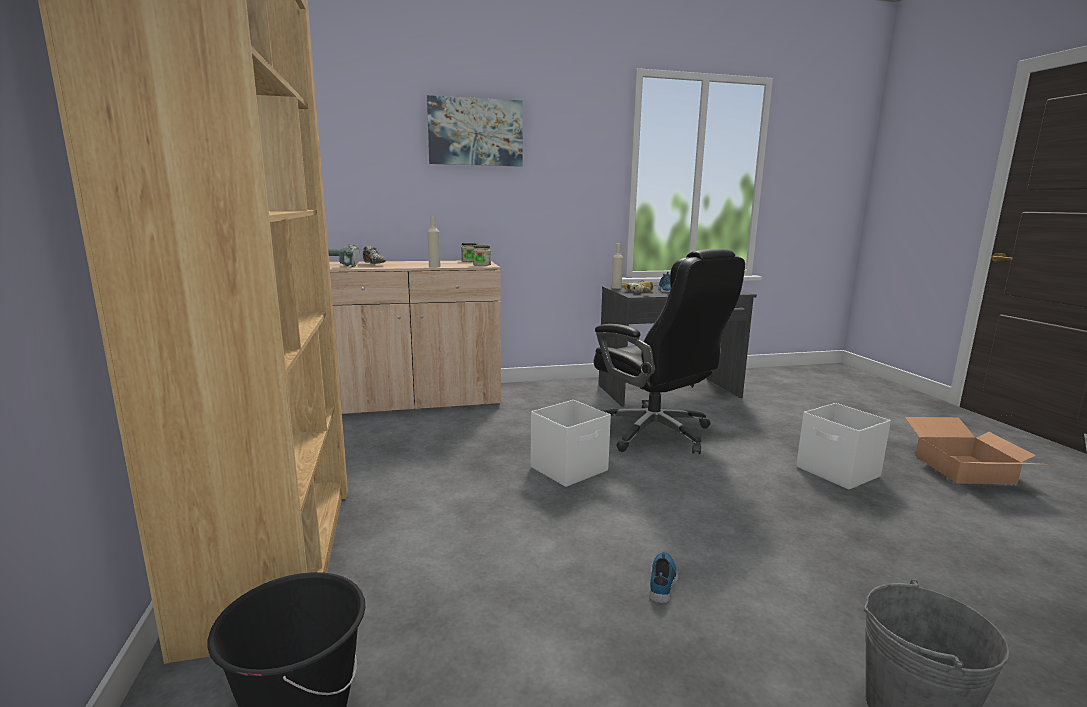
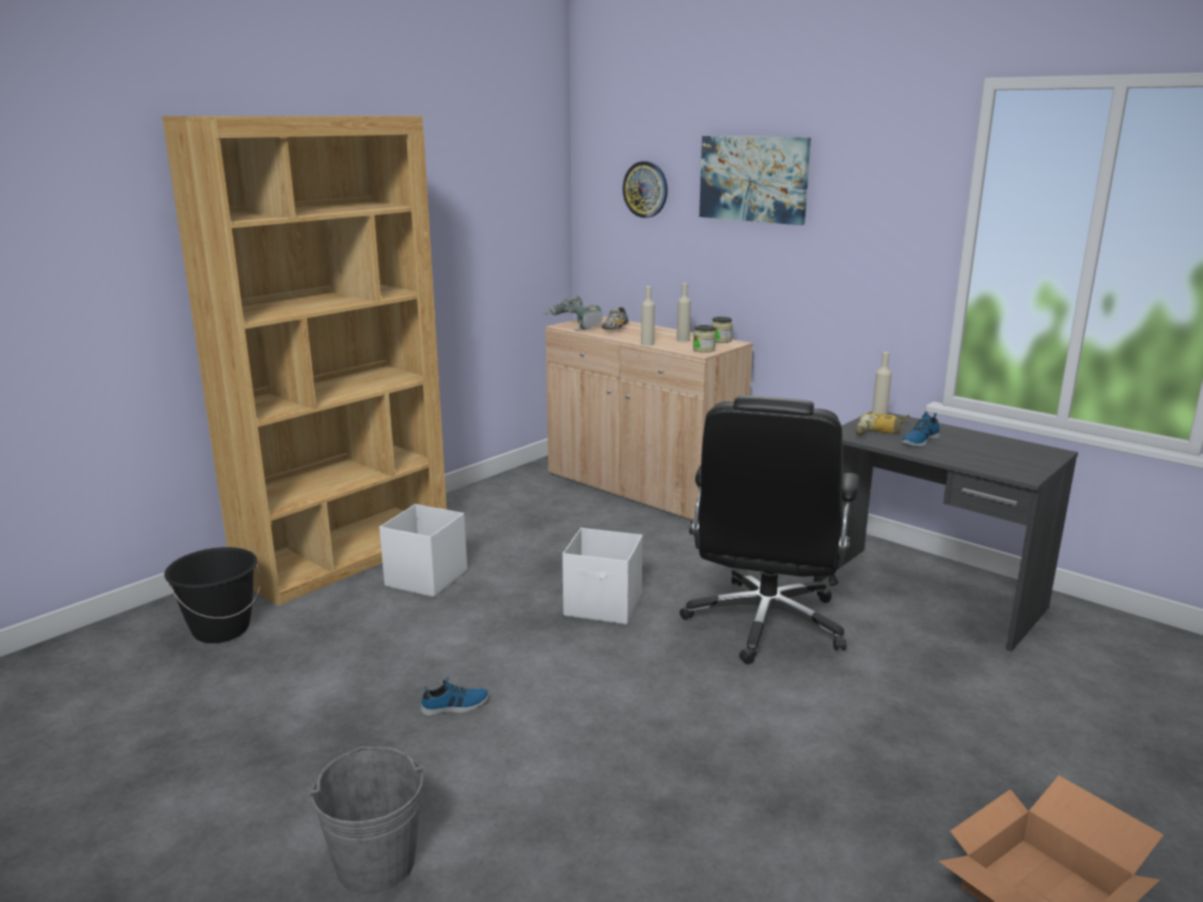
camera: 55 degrees right, 5 degrees up
white storage box [796,403,891,489] -> white storage box moved to [379,504,467,597]
none -> wall clock [623,161,668,218]
none -> beige bottle [677,283,691,342]

